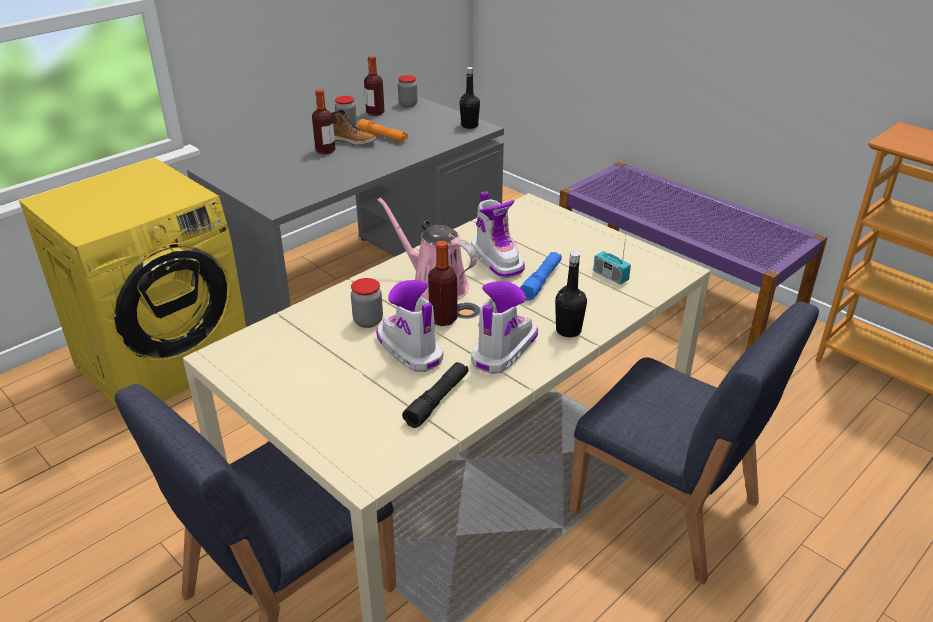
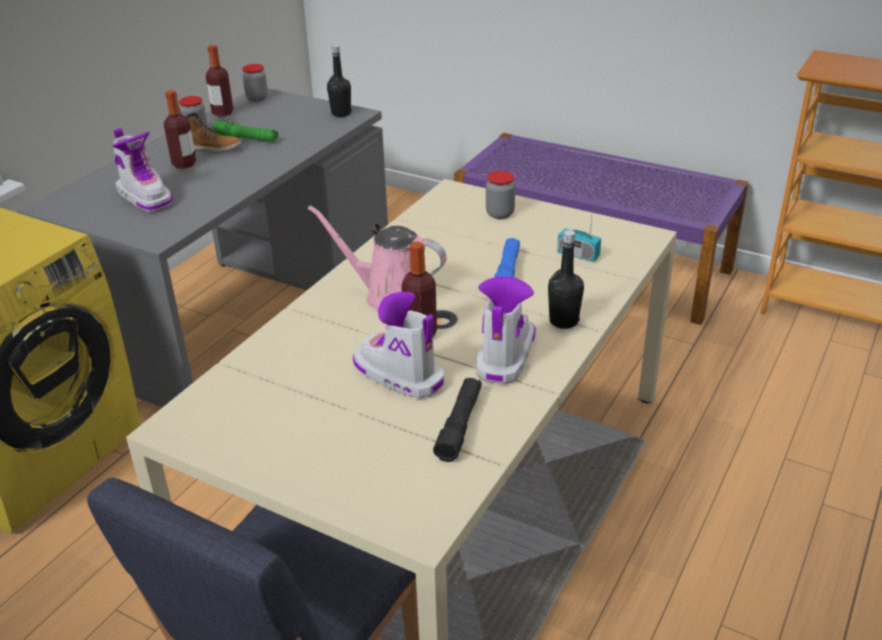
camera: 15 degrees left, 0 degrees up
jar [351,278,383,328] -> jar moved to [486,171,515,219]
orange flashlight [357,119,408,142] -> green flashlight [212,121,278,142]
boot [471,191,525,279] -> boot moved to [113,128,173,212]
blue chair [569,302,819,585] -> none

